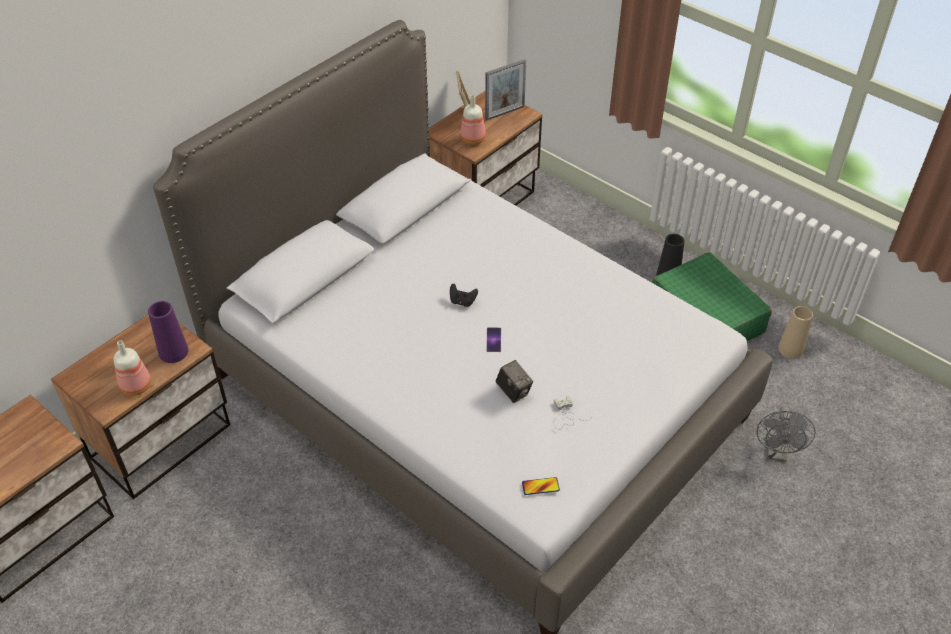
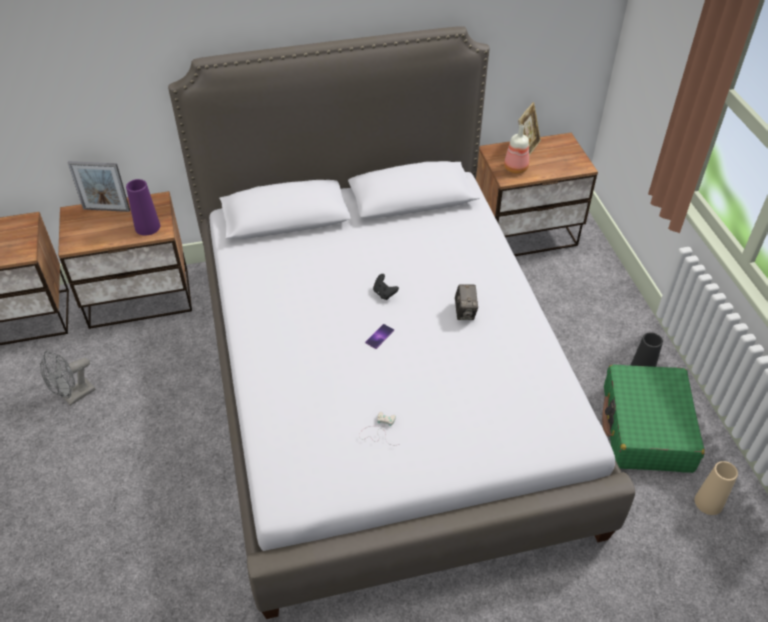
camera: 35 degrees right, 0 degrees up
bottle [114,340,151,396] -> none
picture frame [485,59,526,121] -> picture frame moved to [68,161,130,212]
camera [496,360,533,403] -> camera moved to [455,284,478,320]
phone [522,477,560,495] -> none
grey fan [757,406,816,462] -> grey fan moved to [40,351,96,406]

